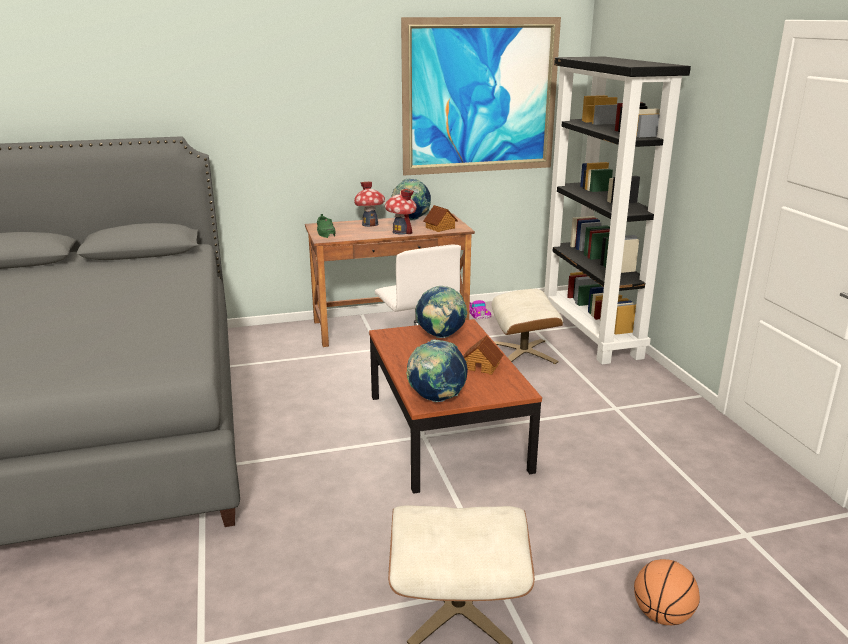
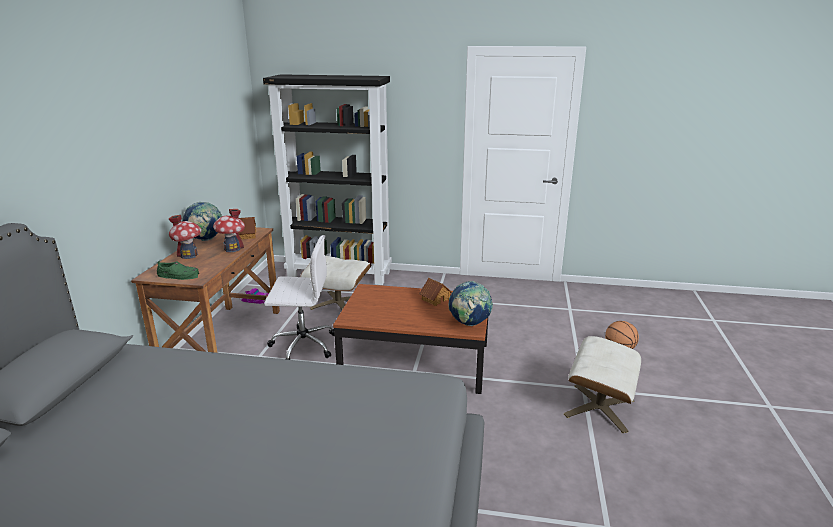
camera: 65 degrees left, 0 degrees up
picture [401,17,561,176] -> none
globe [415,286,467,338] -> none

